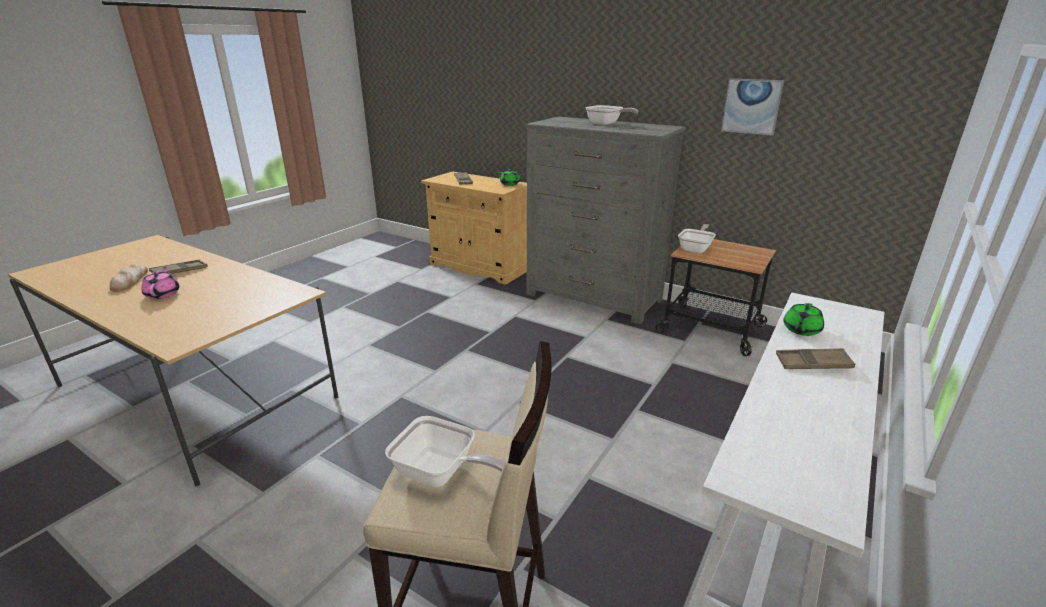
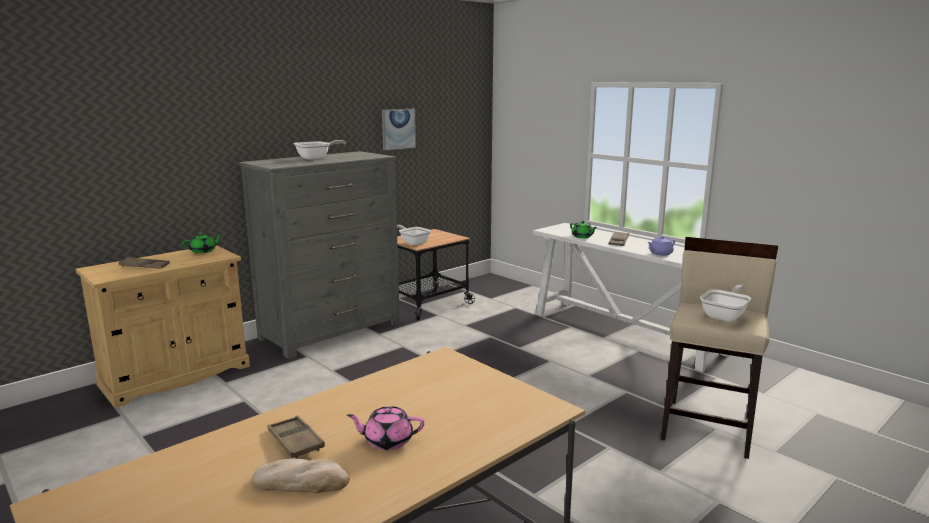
camera: 75 degrees left, 10 degrees down
none -> purple teapot [647,236,675,256]

